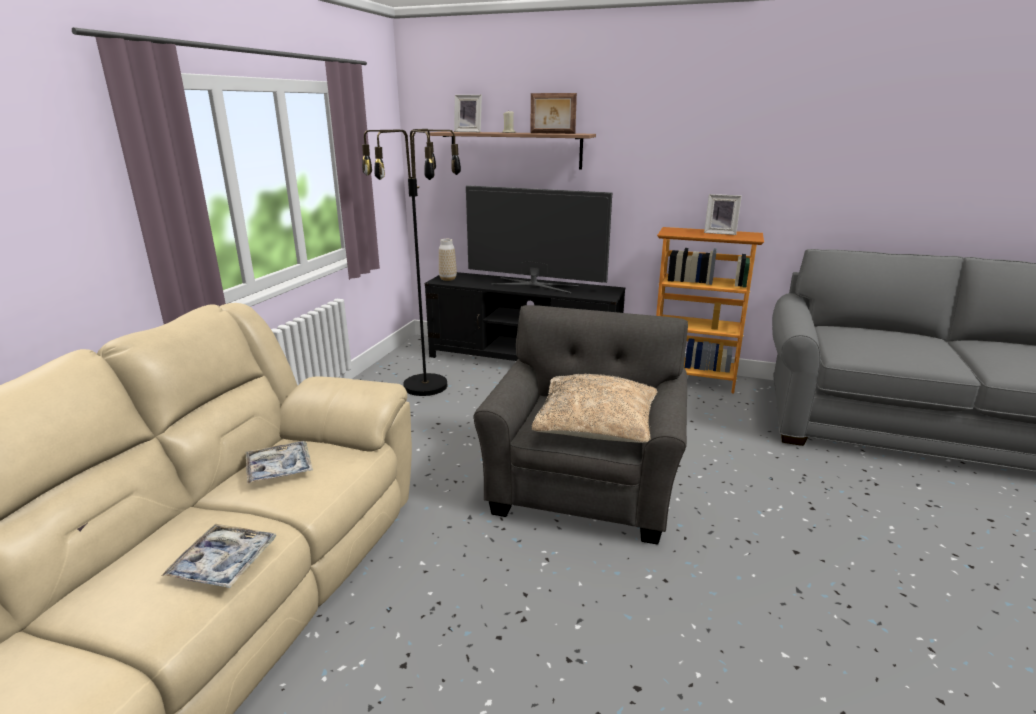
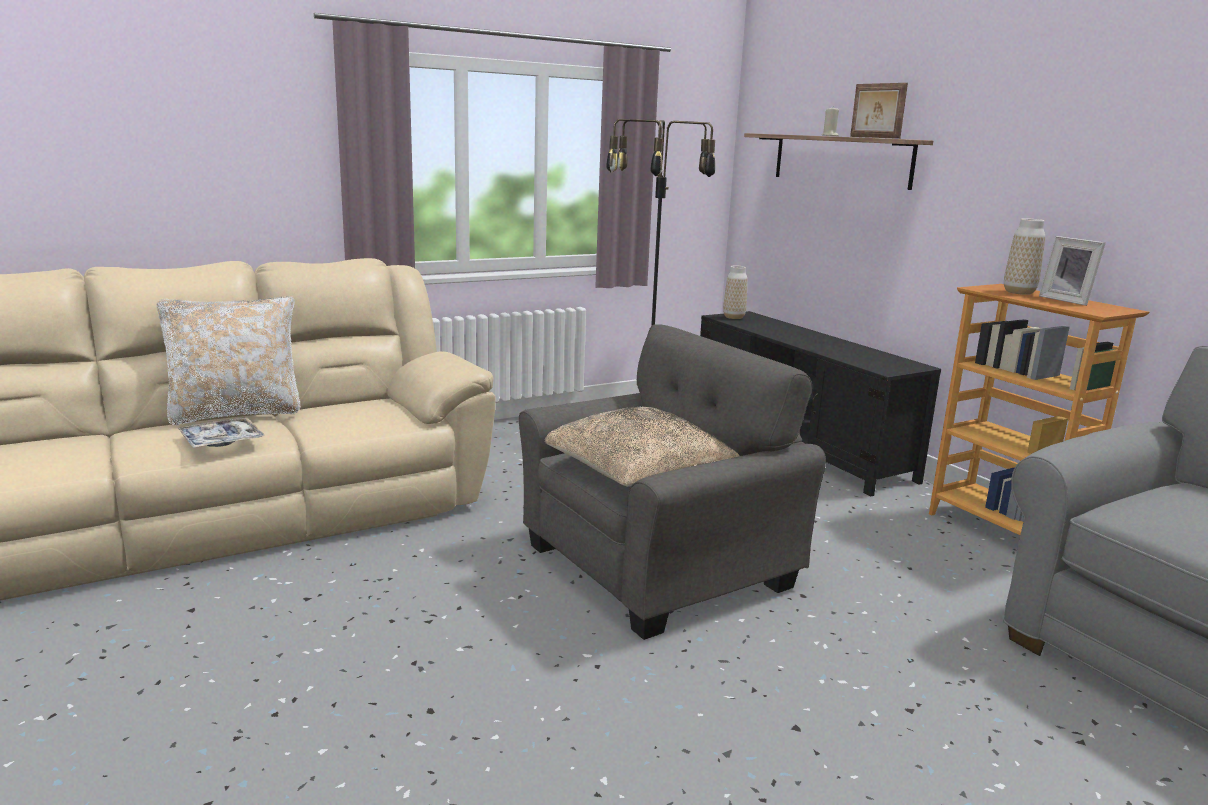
camera: 40 degrees right, 5 degrees down
tray [246,441,313,484] -> none
picture frame [454,95,482,132] -> none
television [466,185,612,293] -> none
none -> white pillow [157,296,301,425]
none -> vase [1004,218,1045,295]

